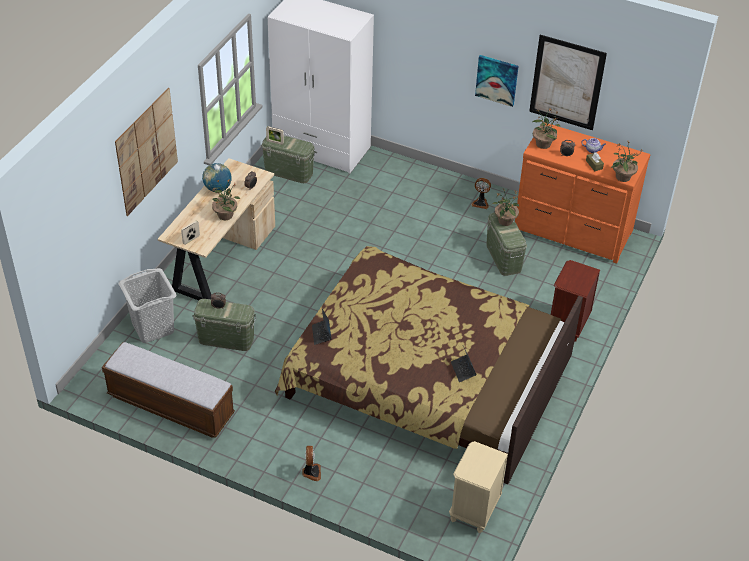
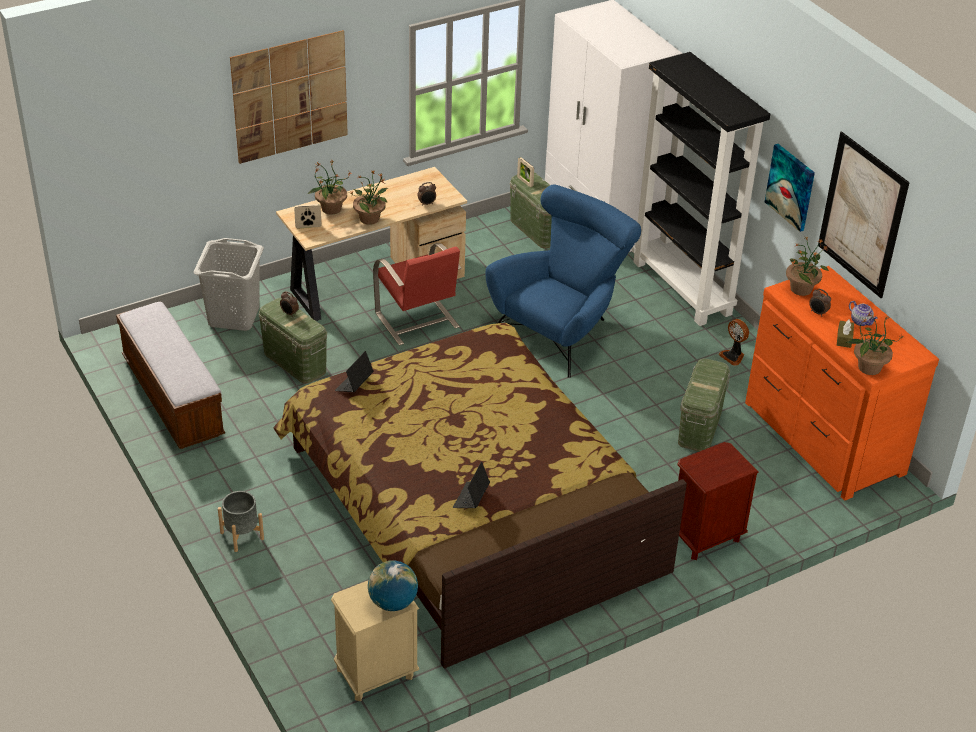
camera: 35 degrees right, 5 degrees down
globe [202,163,232,192] -> globe moved to [368,560,418,611]
fan [302,446,321,481] -> grey planter [218,491,264,552]
potted plant [492,188,519,226] -> potted plant moved to [308,160,352,215]
none -> red chair [373,243,462,345]
none -> blue armchair [486,185,641,378]
none -> black bookcase [632,52,770,326]

